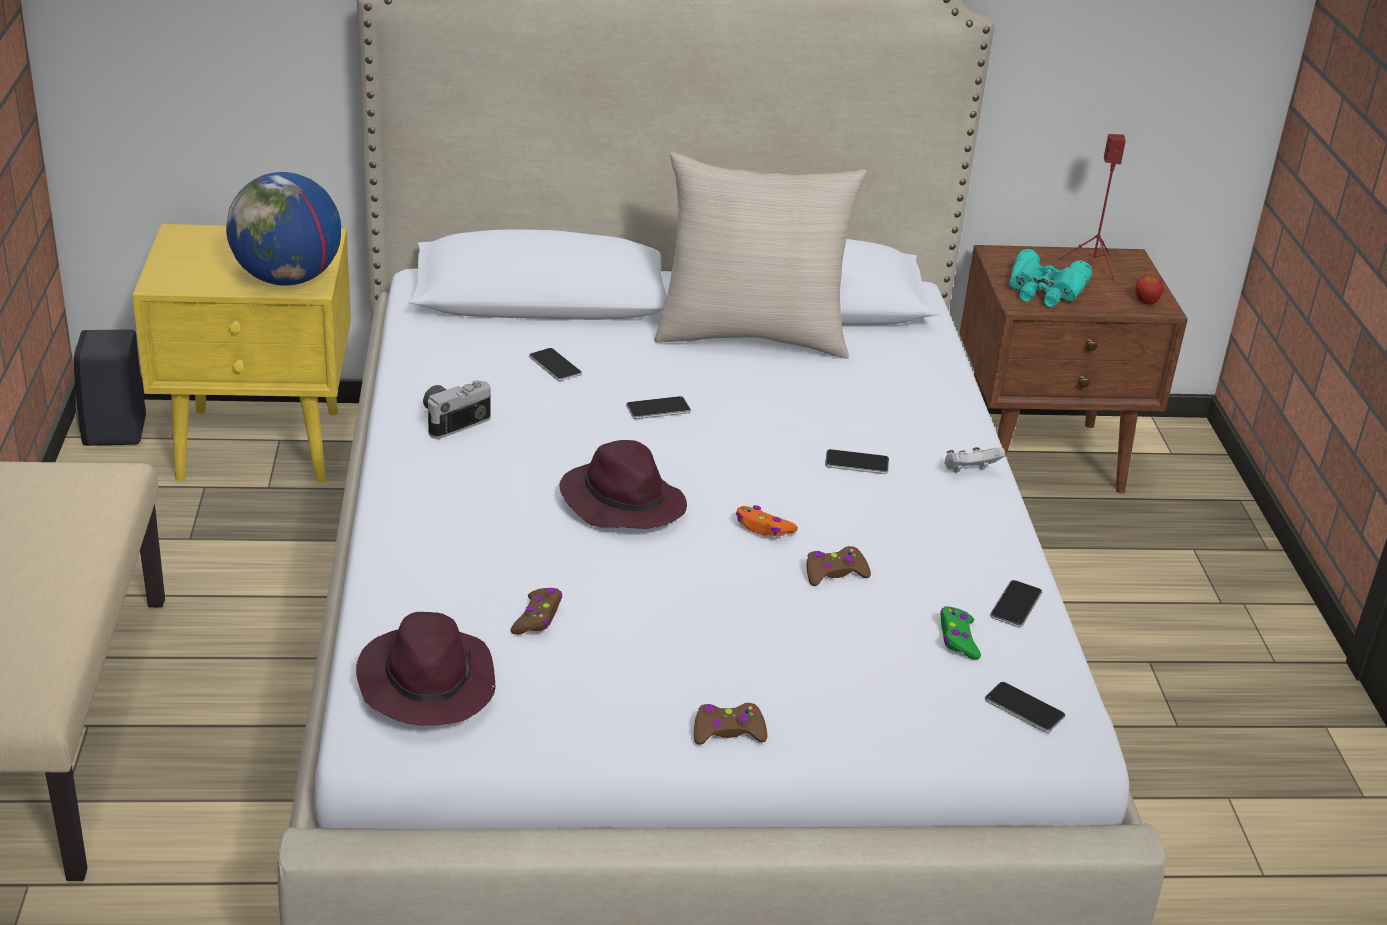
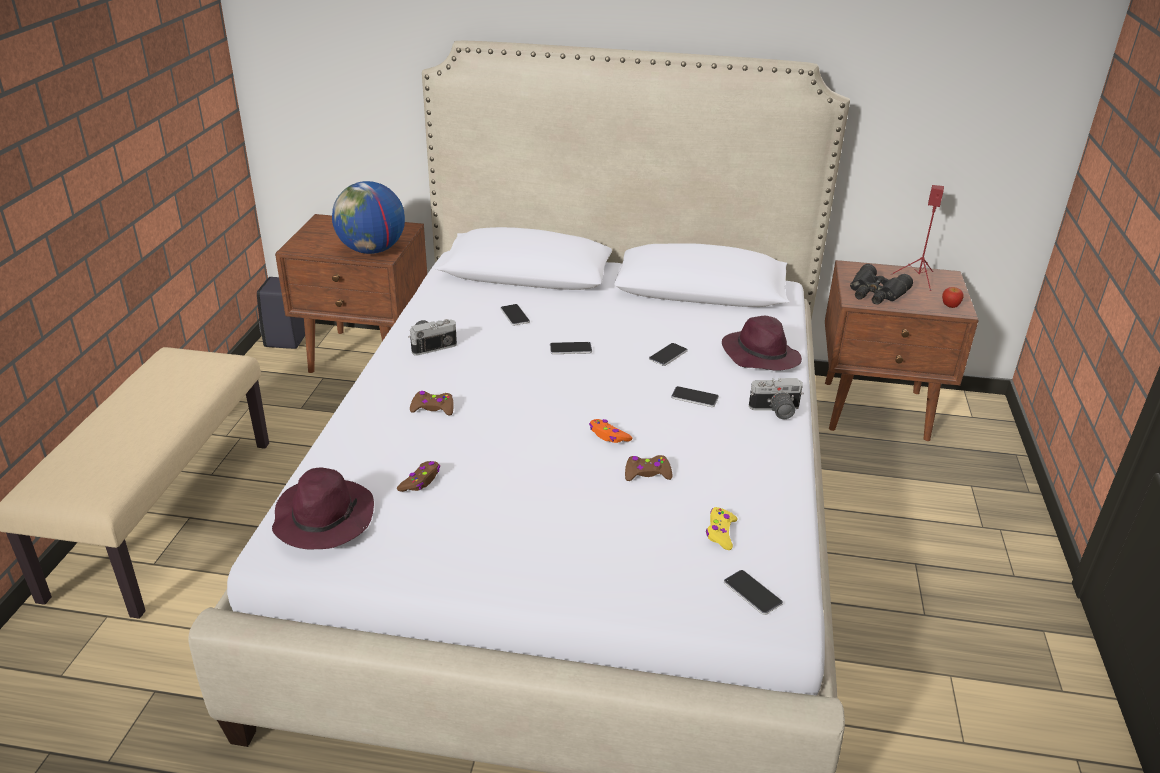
camera: 15 degrees right, 0 degrees up
yellow nightstand [132,224,351,483] -> brown nightstand [275,214,427,373]
purple hat [559,440,687,529] -> purple hat moved to [722,316,802,371]
beige pillow [655,152,867,359] -> none
brown game controller [694,703,767,745] -> brown game controller moved to [410,391,454,416]
green game controller [940,606,981,660] -> yellow game controller [706,507,738,550]
white game controller [944,447,1005,473] -> camera [749,378,804,419]
phone [990,580,1042,627] -> phone moved to [649,343,688,366]
turquoise binoculars [1009,249,1092,307] -> black binoculars [850,264,913,305]

